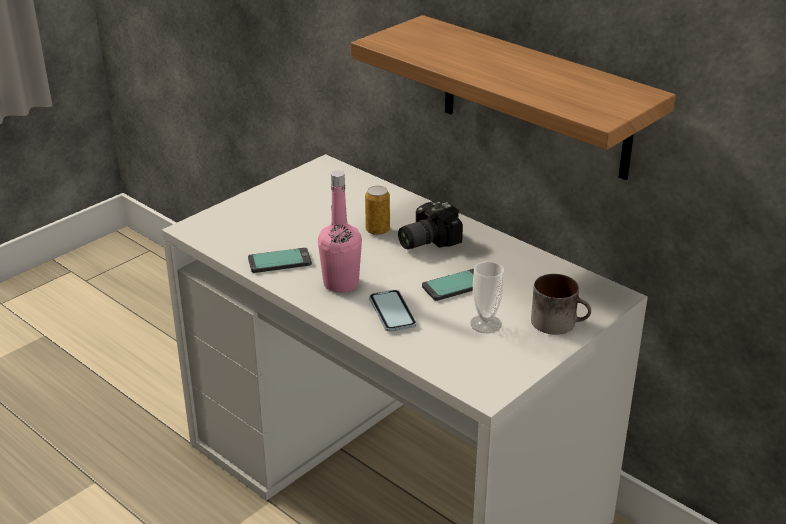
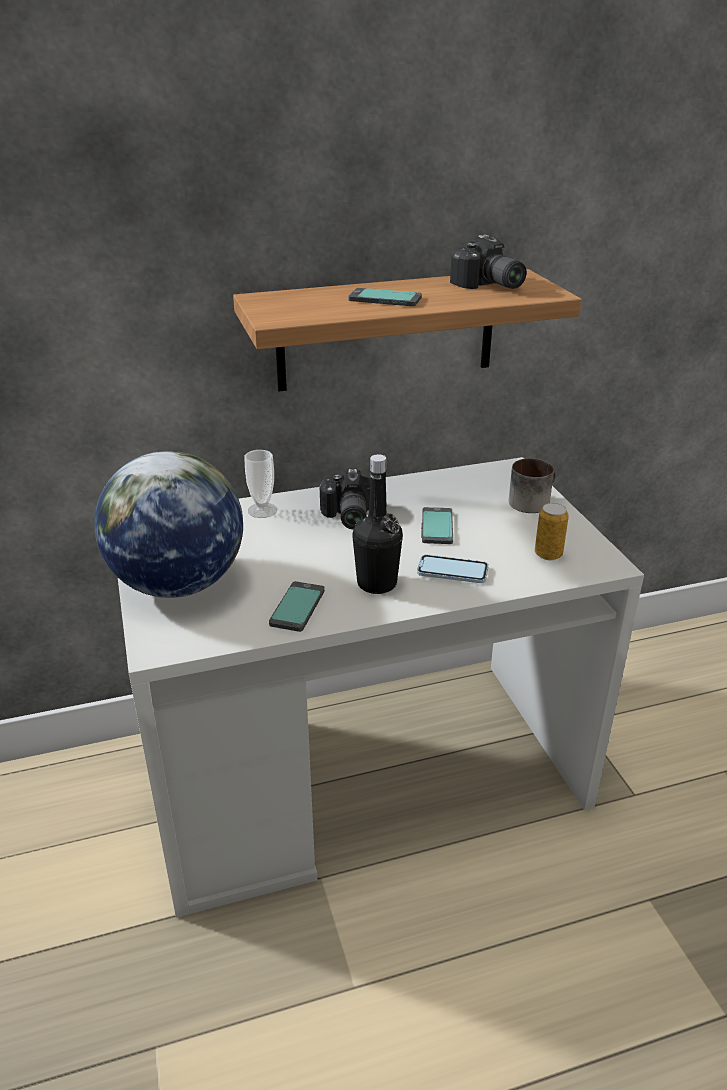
camera: 60 degrees left, 0 degrees up
pink bottle [318,171,362,293] -> black bottle [352,454,403,594]
can [365,186,390,235] -> can moved to [535,503,569,560]
cup [470,261,504,333] -> cup moved to [244,450,277,518]
none -> globe [94,451,243,598]
none -> phone [349,288,422,306]
none -> camera [450,235,527,289]

